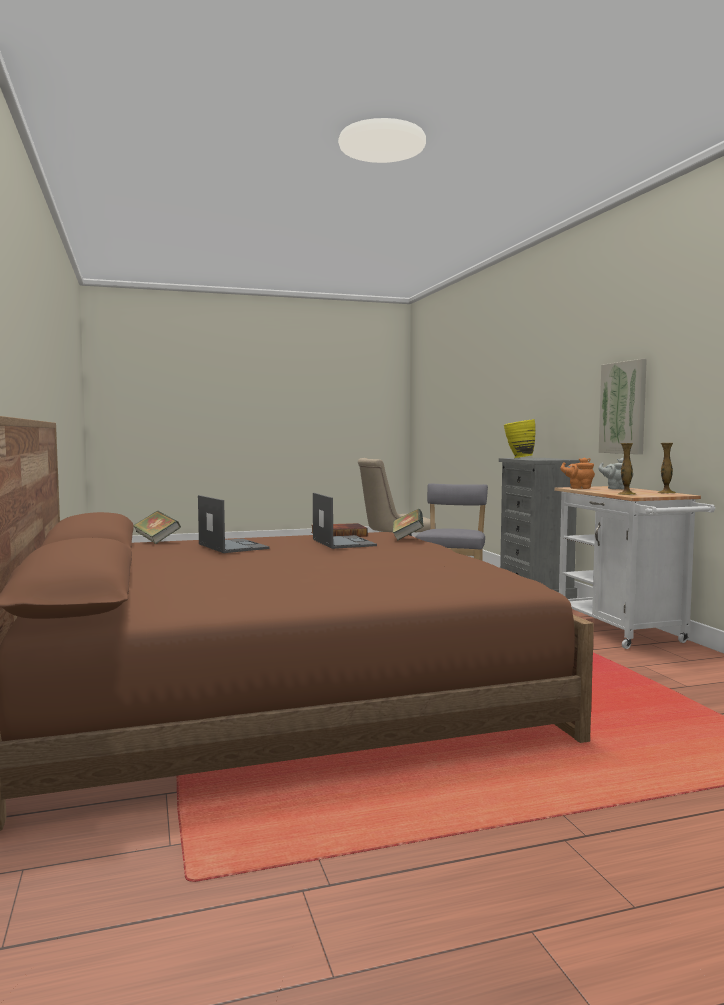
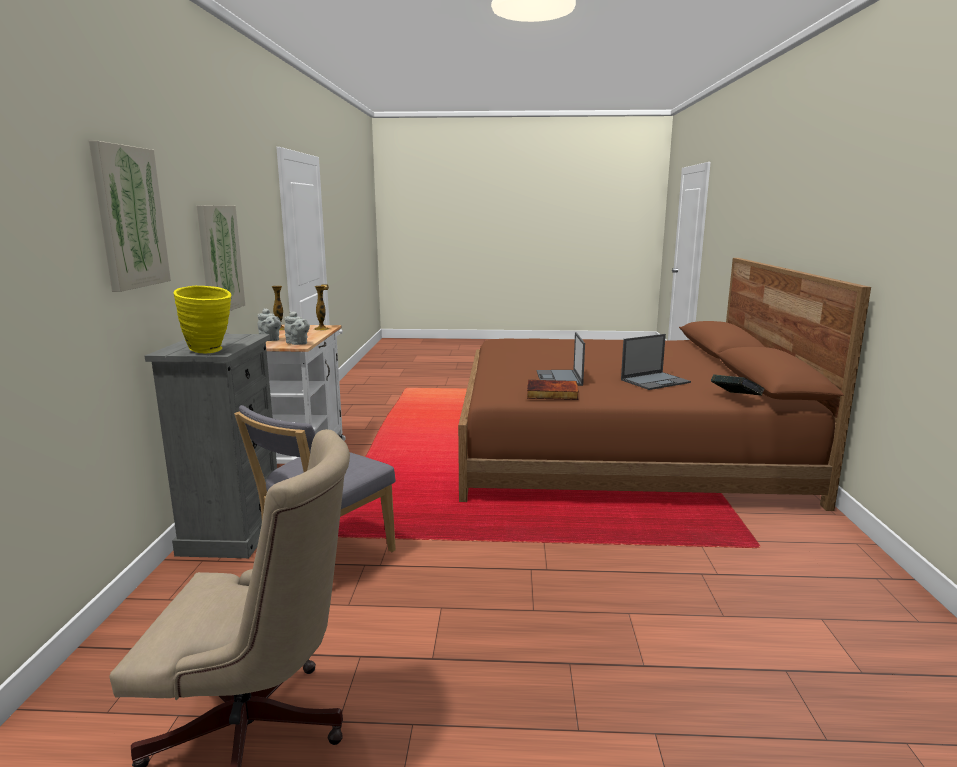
camera: 160 degrees left, 10 degrees up
laptop [198,495,270,553] -> laptop turned 105 degrees counterclockwise [621,334,691,390]
book [393,509,423,541] -> none
orange teapot [561,458,595,489] -> grey teapot [284,311,310,345]
none -> picture [89,141,171,292]

